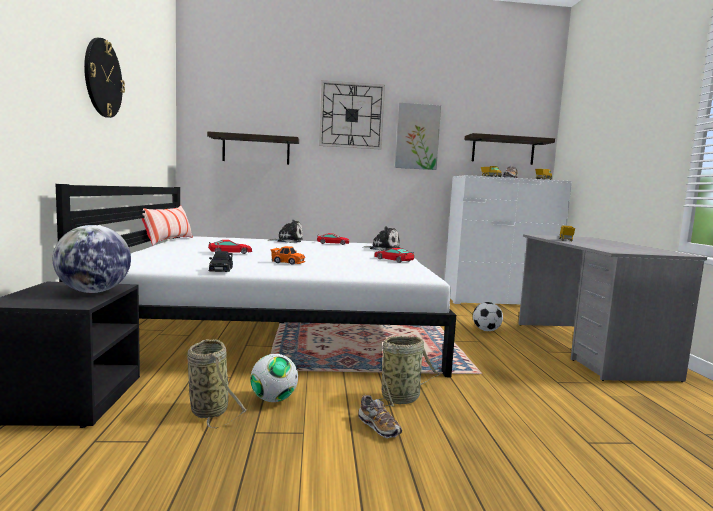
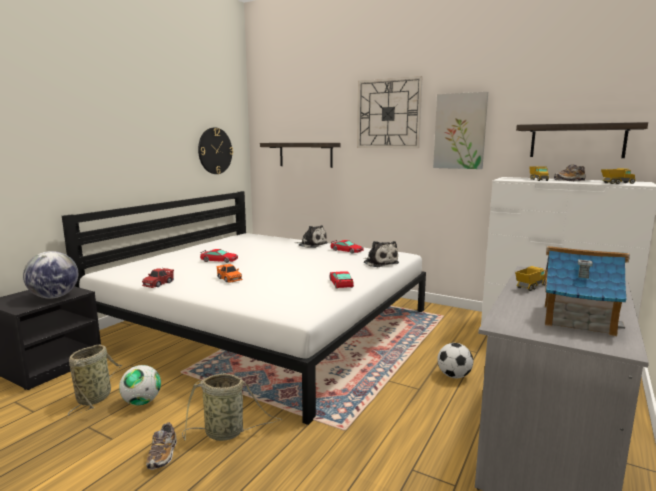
camera: 35 degrees right, 5 degrees up
wall clock [84,38,125,118] -> wall clock moved to [198,128,233,174]
pillow [142,205,193,246] -> none
black toy car [208,251,233,272] -> red toy car [142,268,174,288]
none -> toy house [545,246,630,336]

